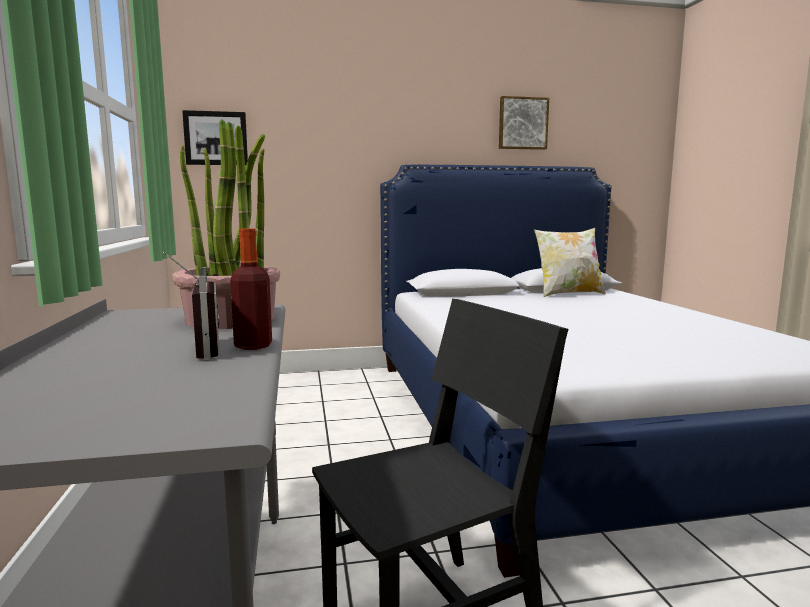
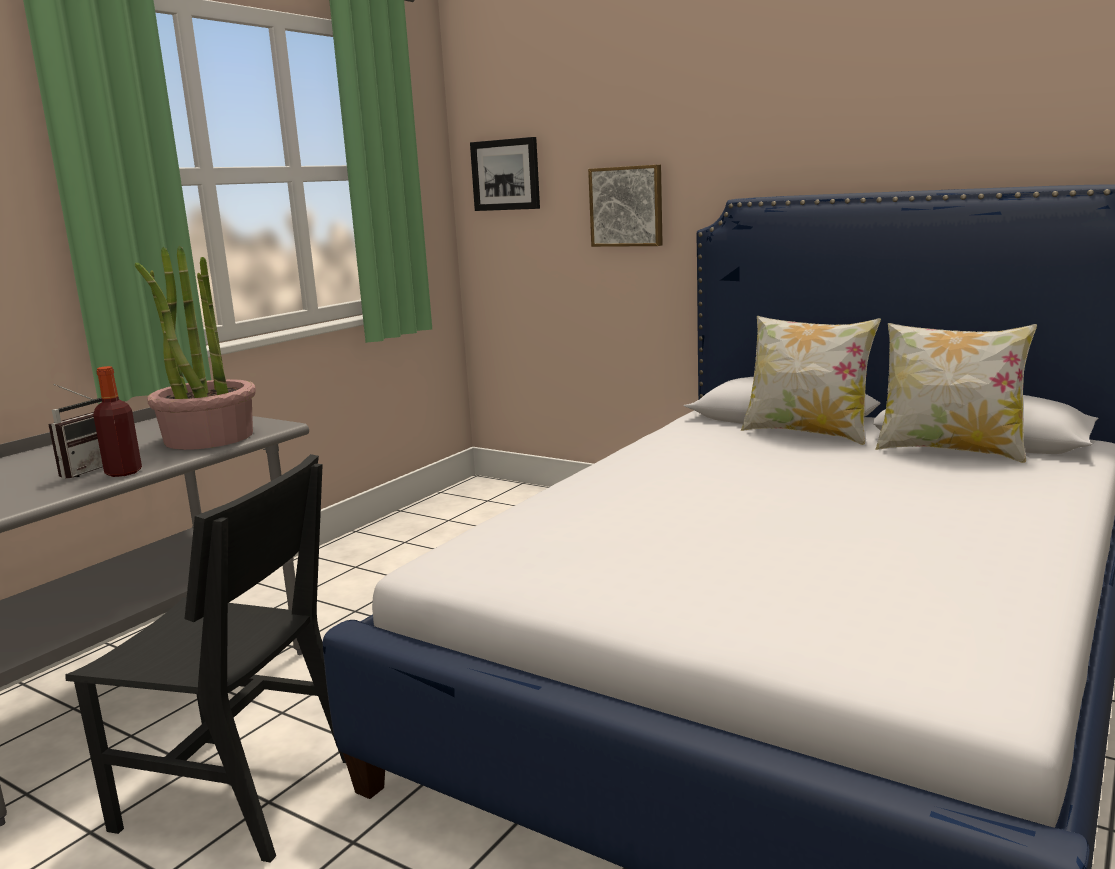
camera: 45 degrees right, 5 degrees up
picture [499,96,549,150] -> picture moved to [588,165,663,247]
none -> pillow [741,316,881,445]

